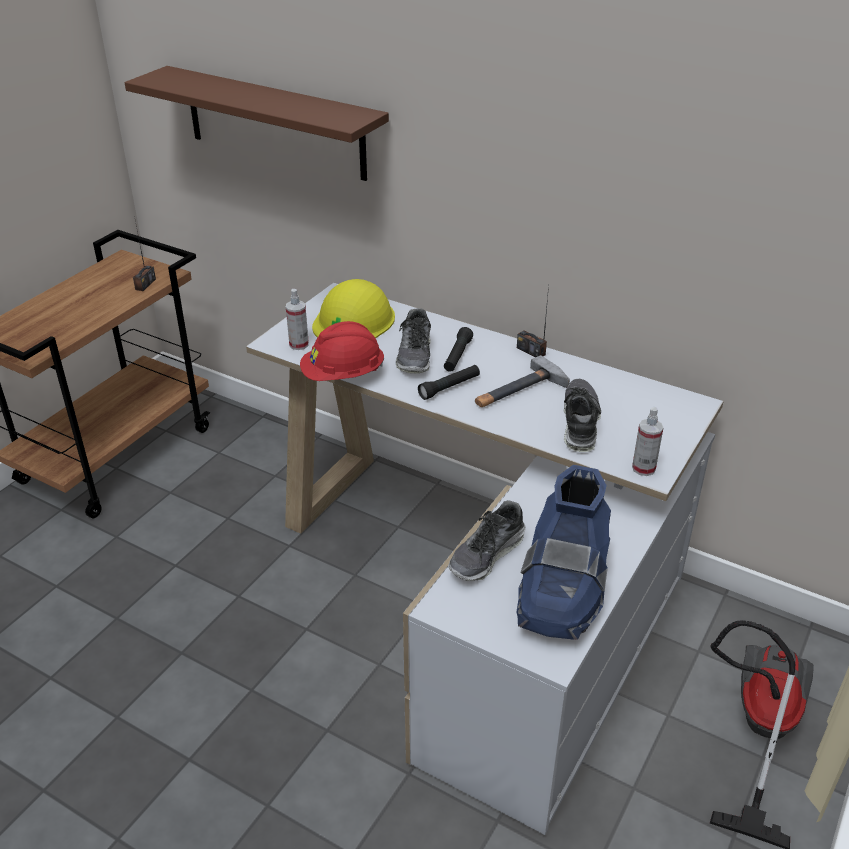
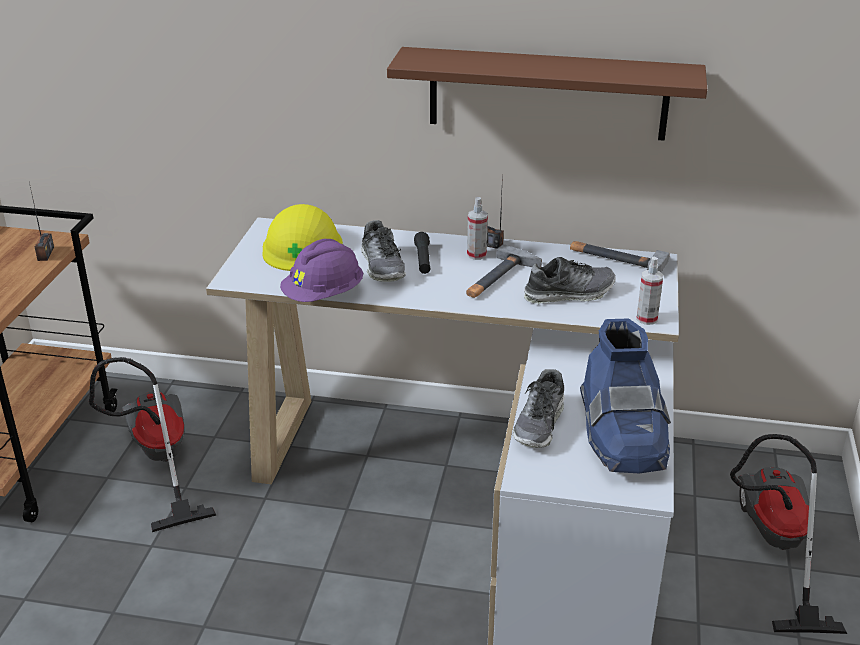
camera: 20 degrees left, 5 degrees down
brown shelf [124,66,389,181] -> brown shelf moved to [387,47,707,141]
spray bottle [286,289,309,350] -> spray bottle moved to [467,197,488,260]
red hard hat [300,321,384,381] -> purple hard hat [280,239,363,302]
black flashlight [418,365,480,400] -> none
shoe [564,379,601,452] -> shoe turned 90 degrees clockwise [524,257,616,304]
none -> vacuum cleaner [89,357,216,532]
none -> hammer [570,241,669,272]

